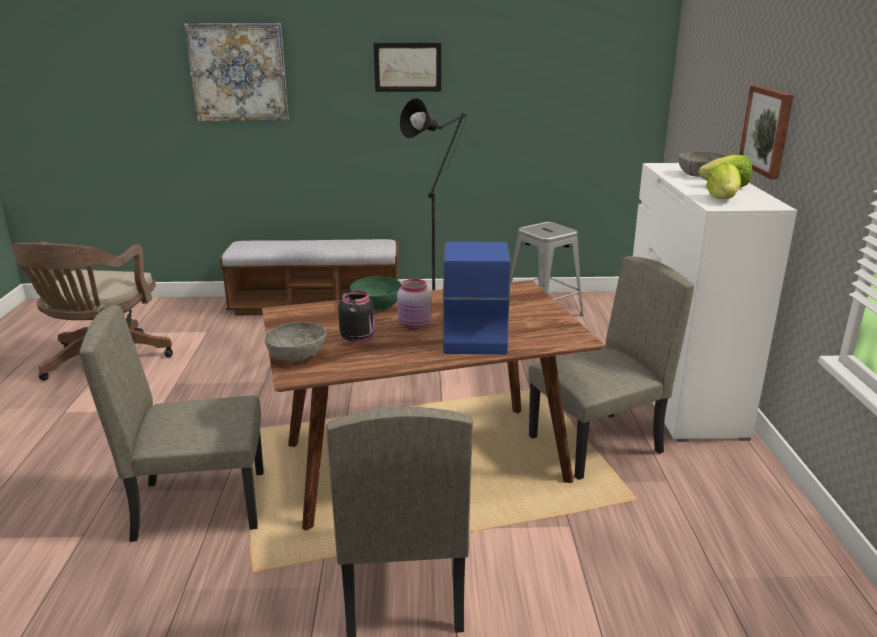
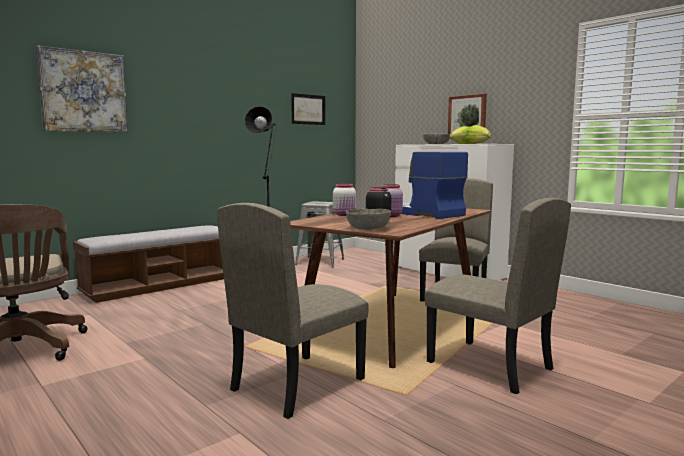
camera: 40 degrees left, 15 degrees down
green bowl [350,276,401,310] -> white jar [333,184,356,216]
picture [374,43,441,92] -> picture moved to [291,93,325,125]

